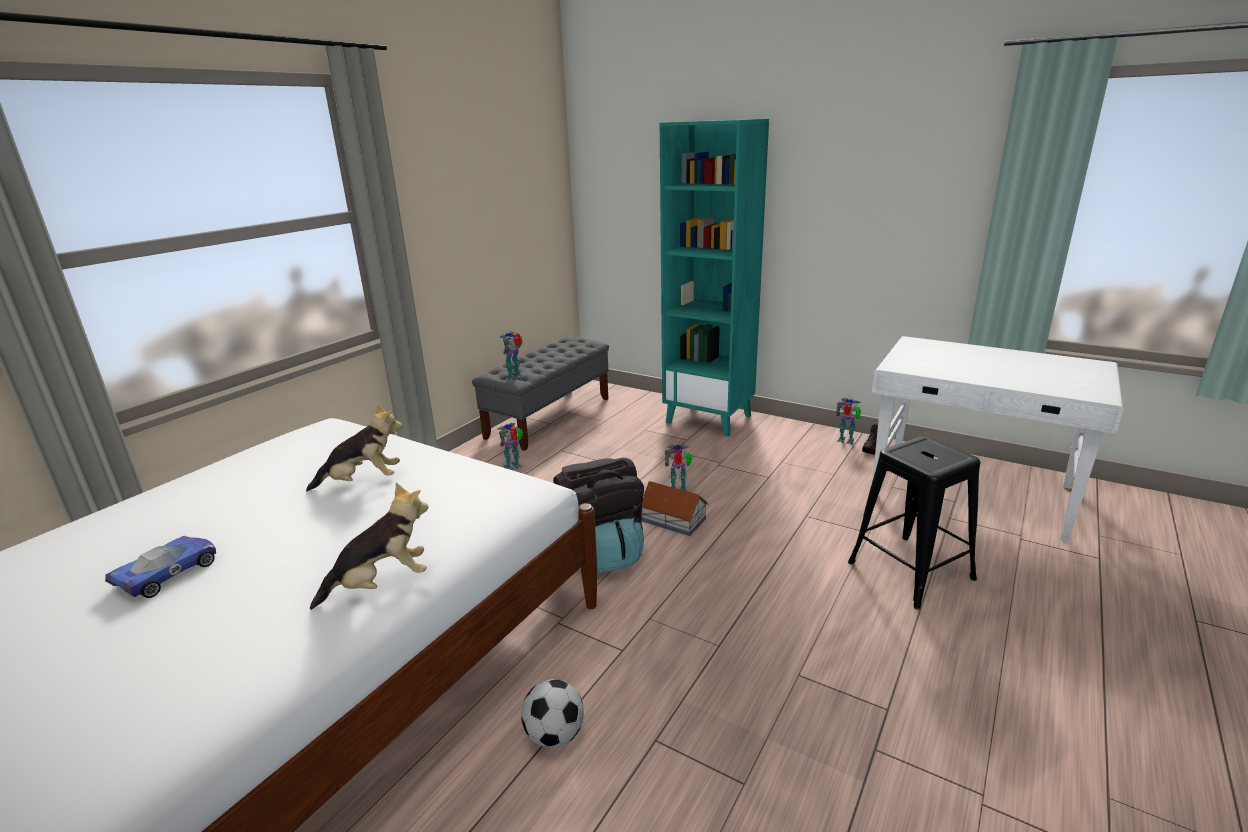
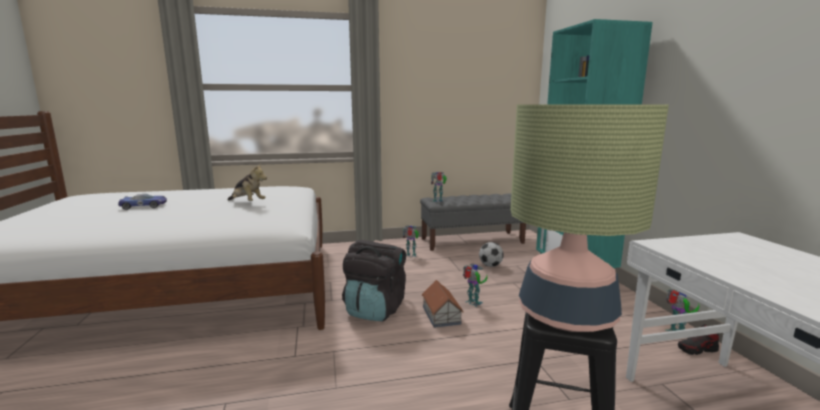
camera: 45 degrees right, 10 degrees down
plush toy [310,483,428,610] -> none
football [521,679,584,748] -> football moved to [479,242,504,267]
none -> table lamp [511,104,669,332]

